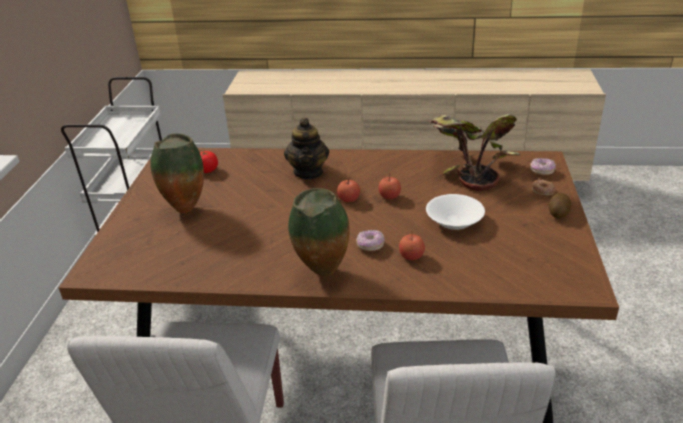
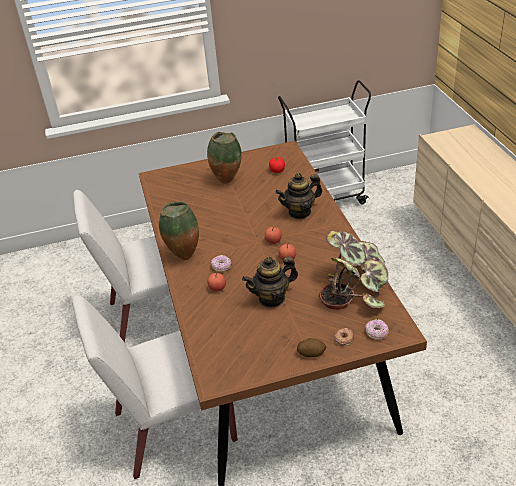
camera: 70 degrees right, 5 degrees up
white bowl [426,194,485,230] -> teapot [242,256,298,308]

